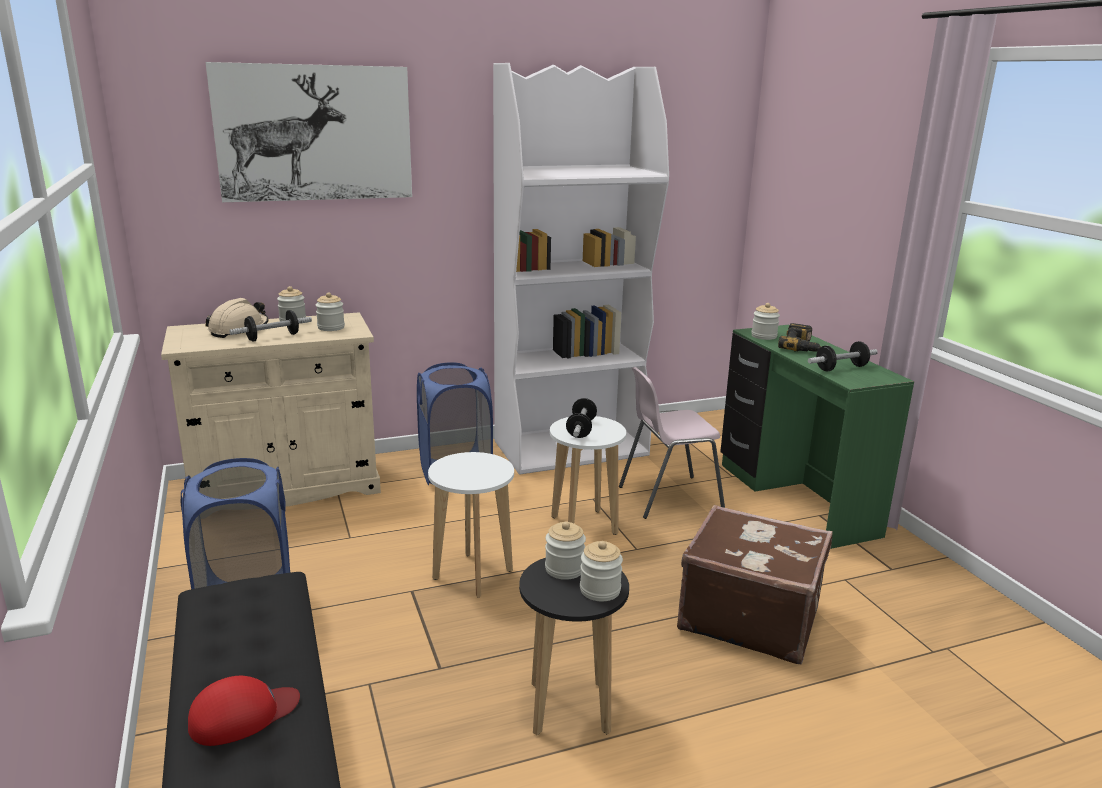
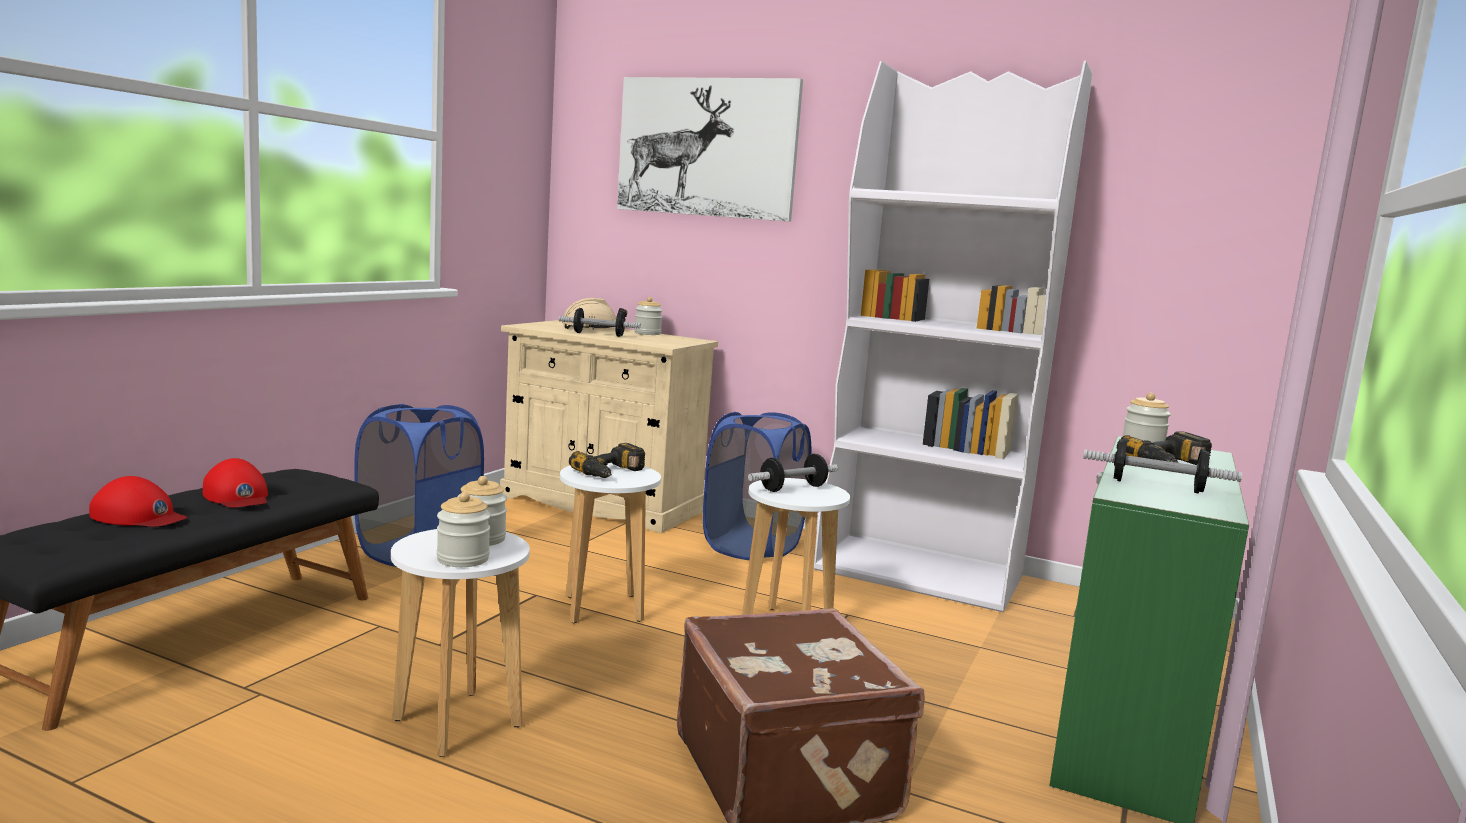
camera: 45 degrees right, 10 degrees down
jar [316,292,345,331] -> none
black stool [519,558,629,735] -> white stool [391,529,530,757]
pink chair [619,367,725,519] -> none
none -> red cap [203,458,268,508]
none -> power drill [569,443,645,478]

